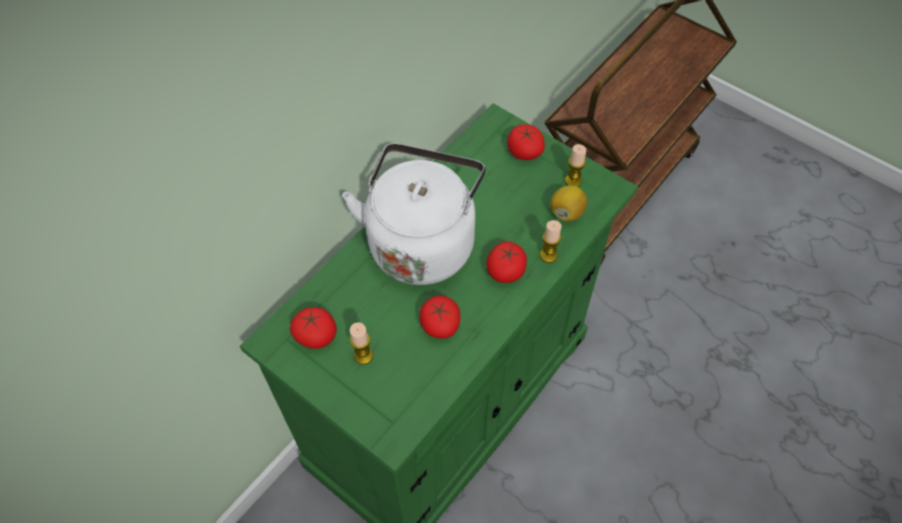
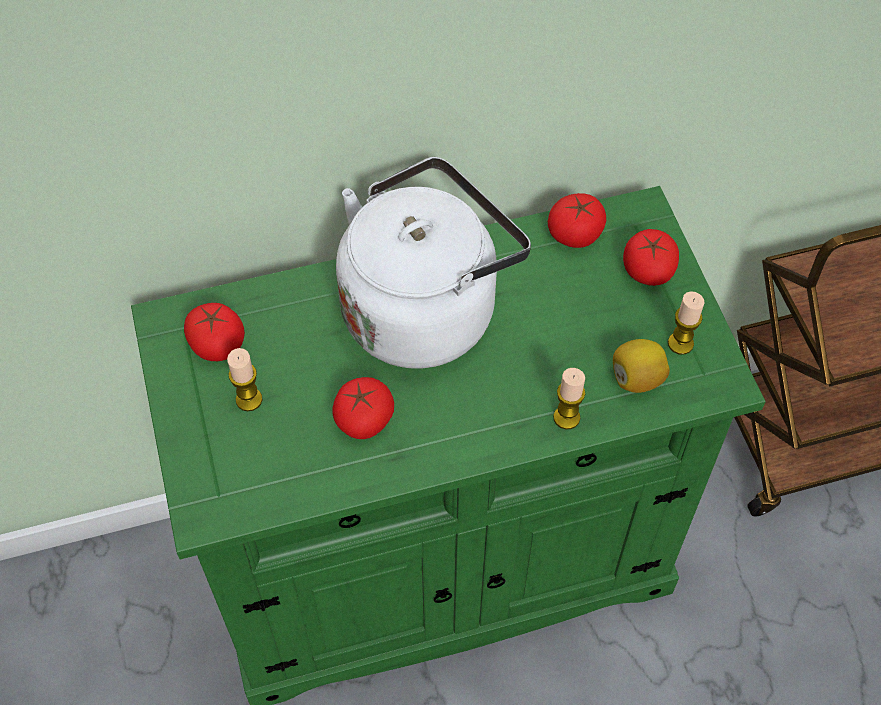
camera: 35 degrees right, 0 degrees up
tomato [486,241,527,283] -> tomato moved to [548,193,606,248]

